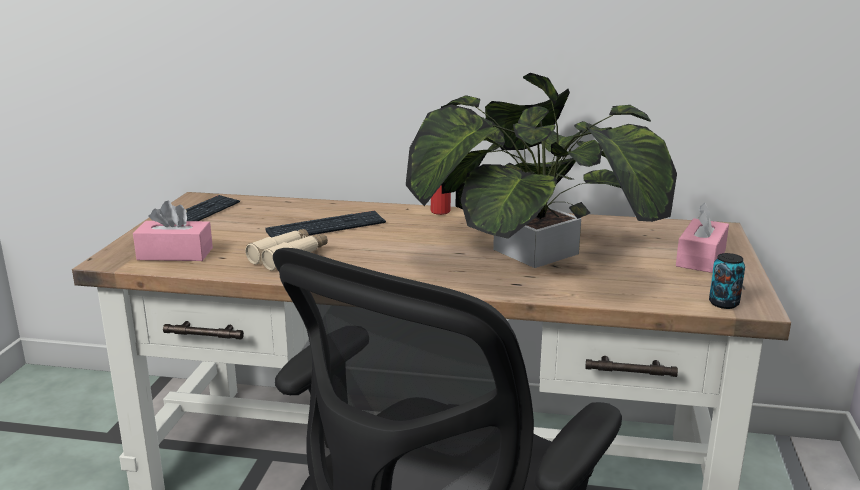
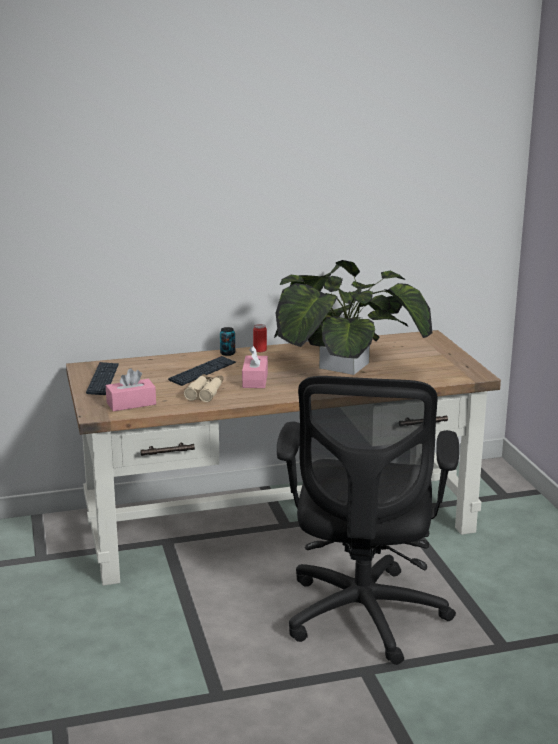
camera: 25 degrees left, 0 degrees up
pink tissue box [676,203,729,273] -> pink tissue box moved to [242,346,268,388]
can [709,253,745,309] -> can moved to [220,327,235,356]

